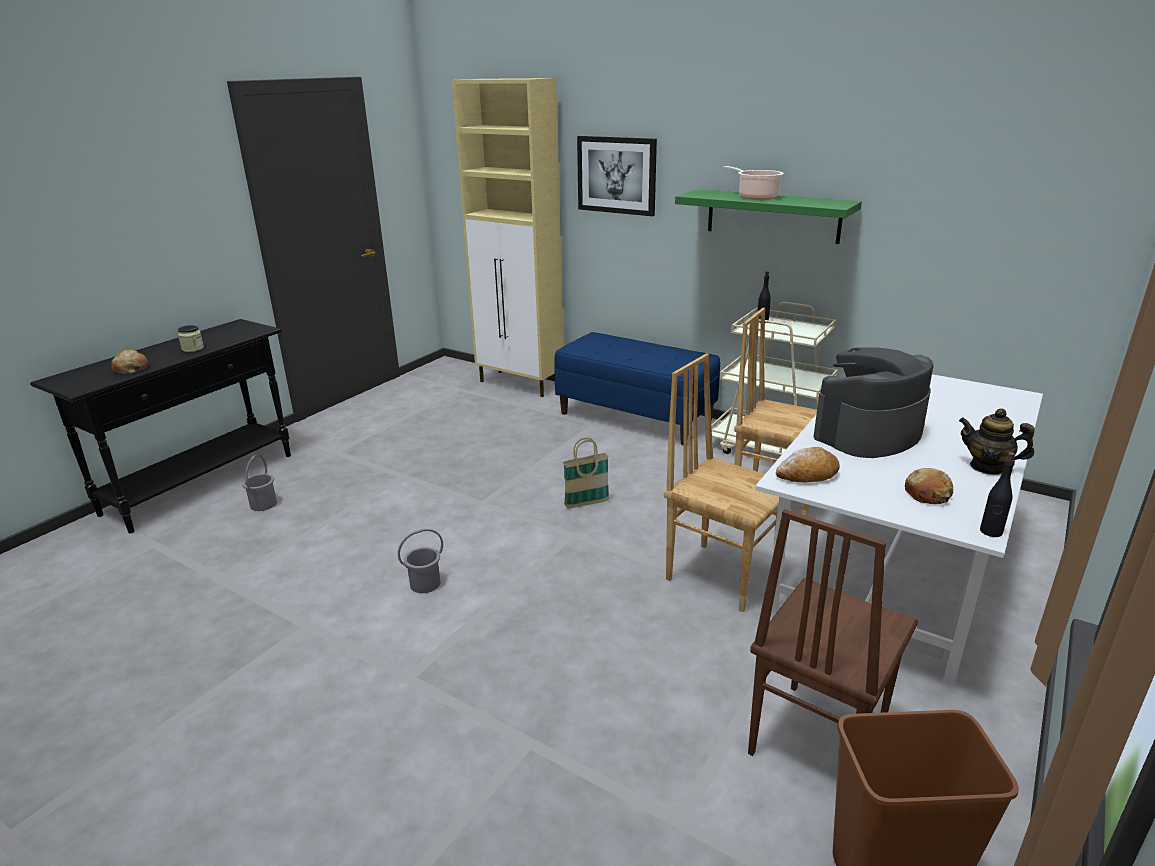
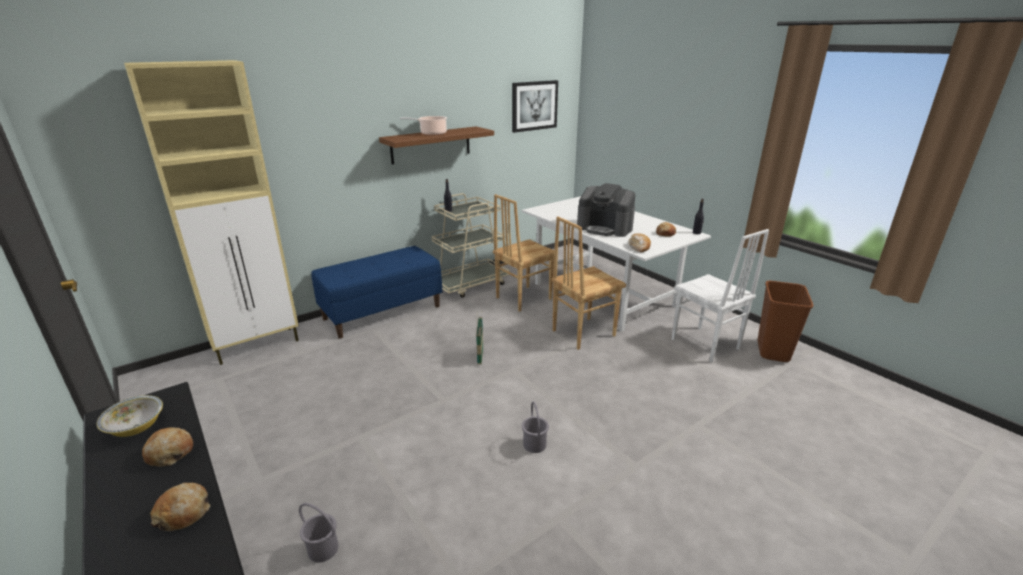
camera: 70 degrees left, 0 degrees up
jar [178,325,204,352] -> bread [142,427,193,467]
picture [577,136,657,216] -> picture moved to [512,80,558,133]
green shelf [675,189,862,244] -> brown shelf [379,126,494,165]
brown chair [748,509,918,756] -> white chair [672,229,769,363]
coffee machine [814,347,933,458] -> coffee machine turned 45 degrees counterclockwise [577,183,635,237]
teapot [959,408,1035,475] -> none
none -> bowl [97,395,163,437]

